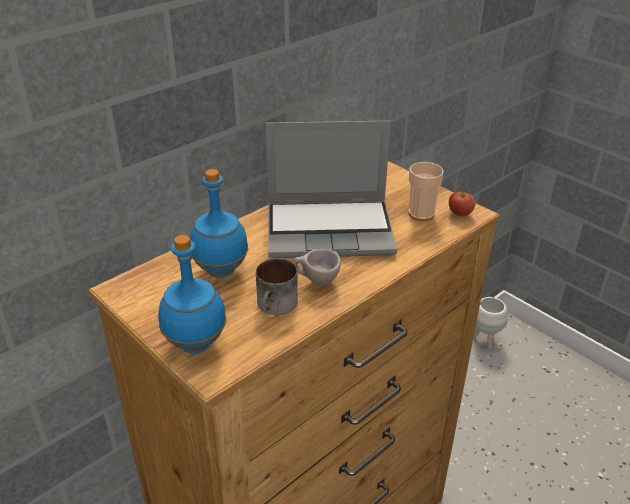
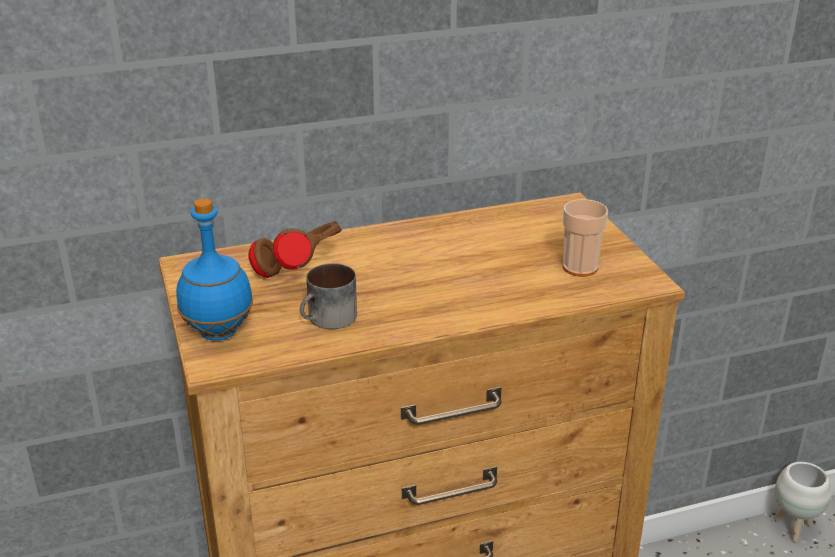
camera: 25 degrees right, 5 degrees down
blue bottle [190,169,248,278] -> brown headphones [249,221,342,278]
laptop [266,121,397,258] -> none
beige cup [292,249,341,286] -> none
apple [449,189,475,217] -> none

